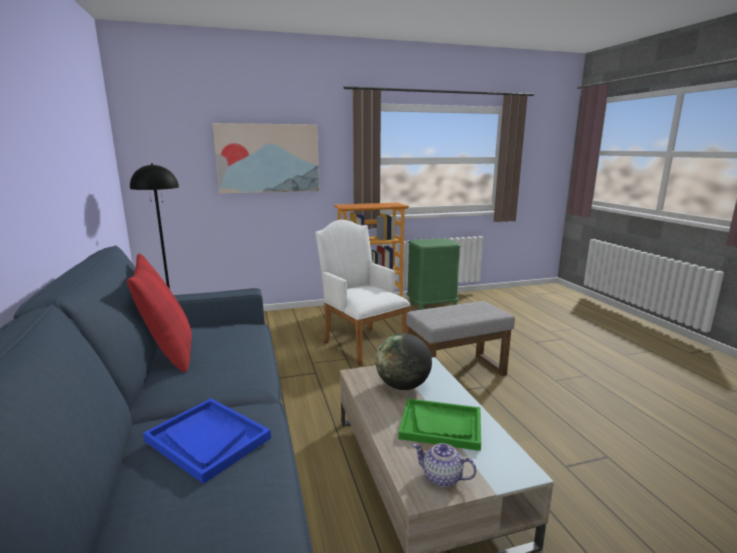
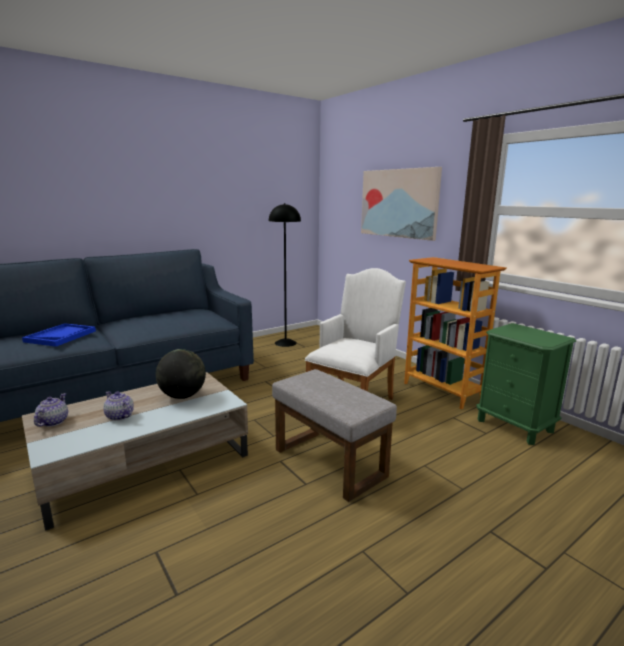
camera: 70 degrees right, 0 degrees up
red pillow [127,254,192,373] -> none
green tray [398,398,481,451] -> teapot [103,391,134,421]

